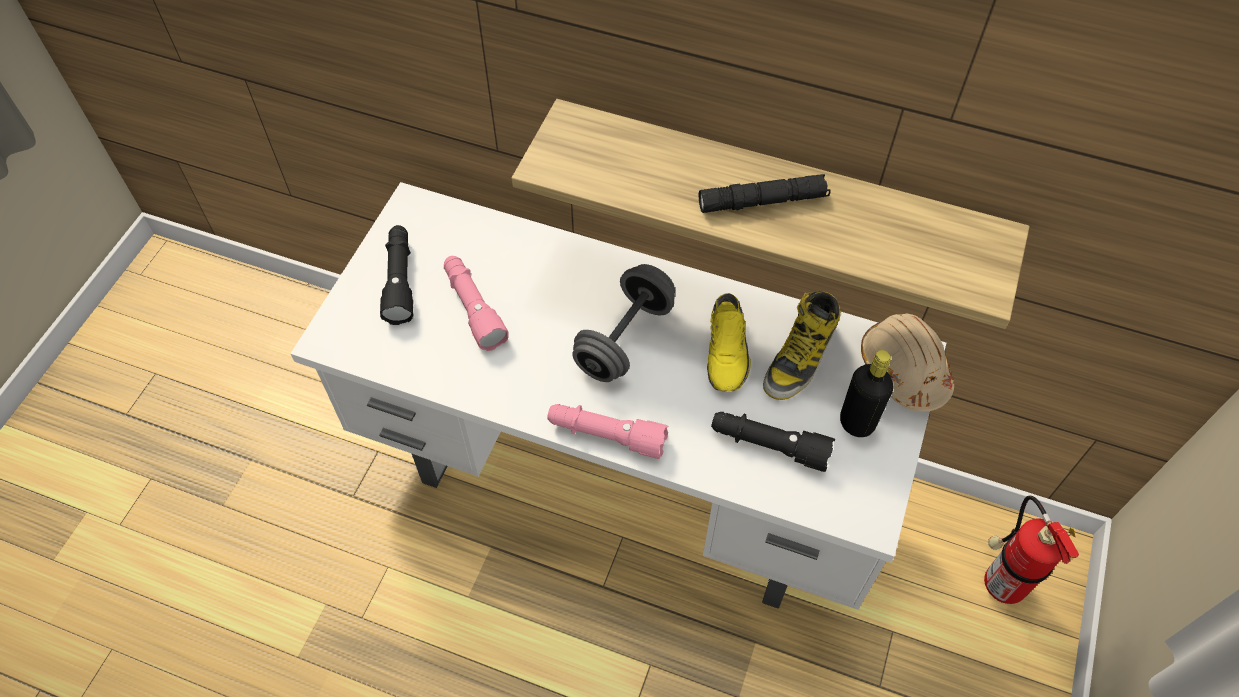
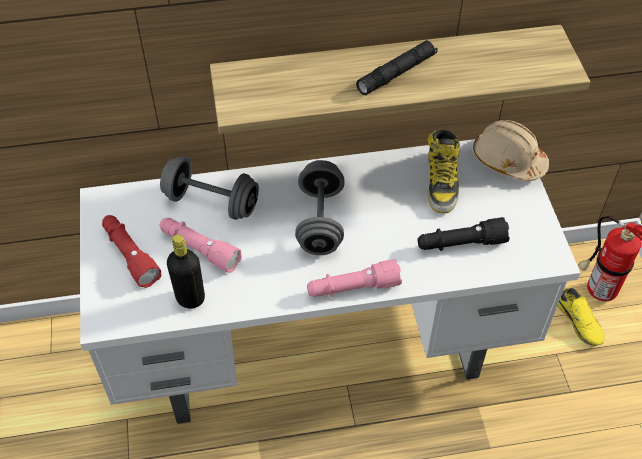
camera: 30 degrees left, 5 degrees down
black flashlight [380,225,413,325] -> red flashlight [102,215,161,288]
yellow shoe [707,293,751,392] -> yellow shoe moved to [557,288,605,346]
black bottle [840,350,893,437] -> black bottle moved to [167,235,205,309]
none -> grey dumbbell [160,156,259,220]

